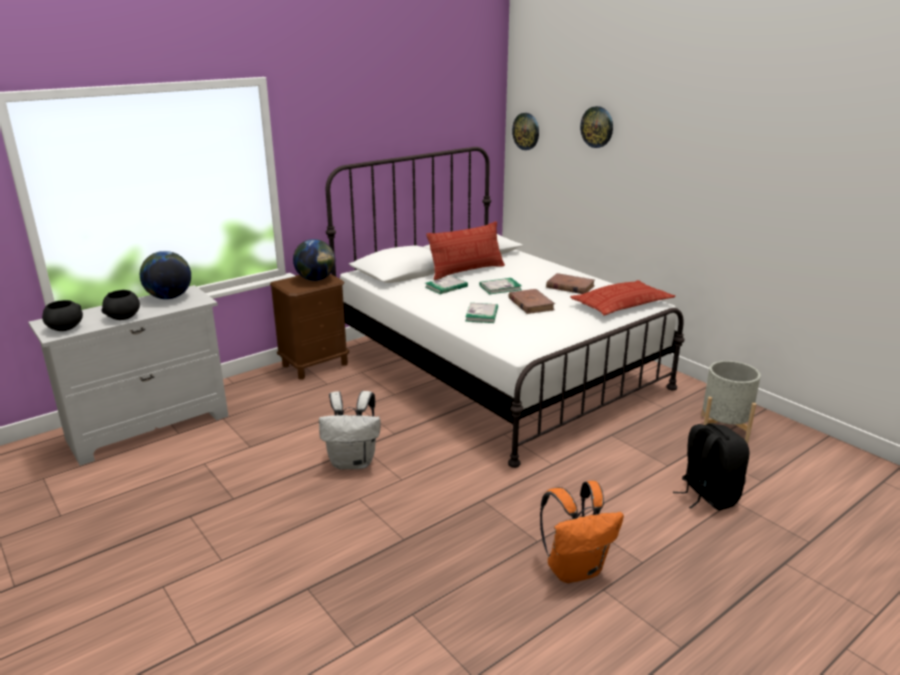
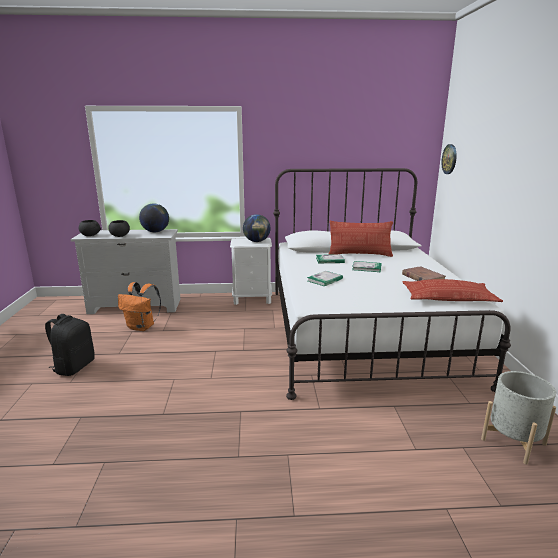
camera: 35 degrees right, 5 degrees down
brown nightstand [270,274,349,379] -> white nightstand [230,238,272,305]
white backpack [319,391,381,470] -> none
brown book [508,289,555,314] -> none
orange backpack [540,481,624,583] -> orange backpack moved to [118,282,161,331]
wall clock [580,106,613,148] -> none
black backpack [673,423,750,510] -> black backpack moved to [45,314,95,376]

